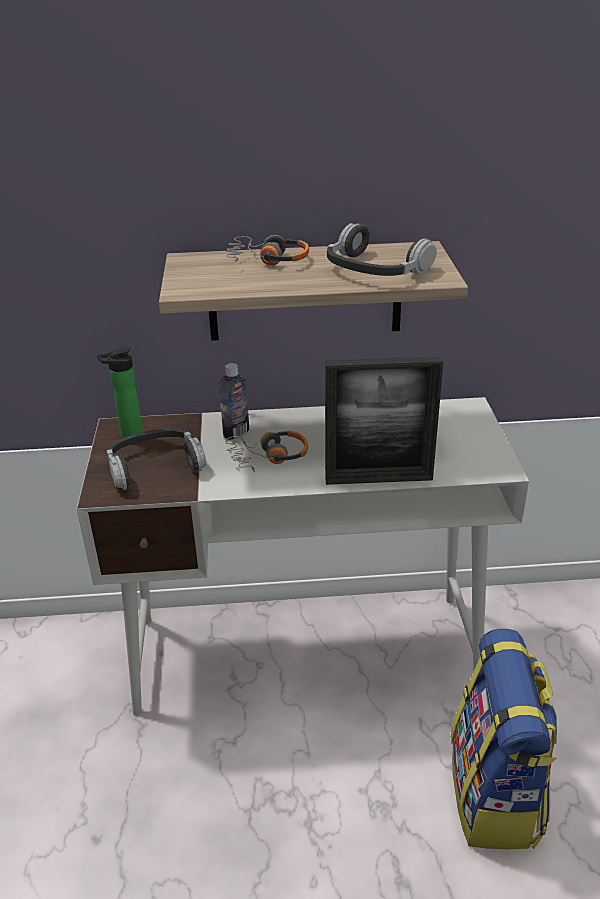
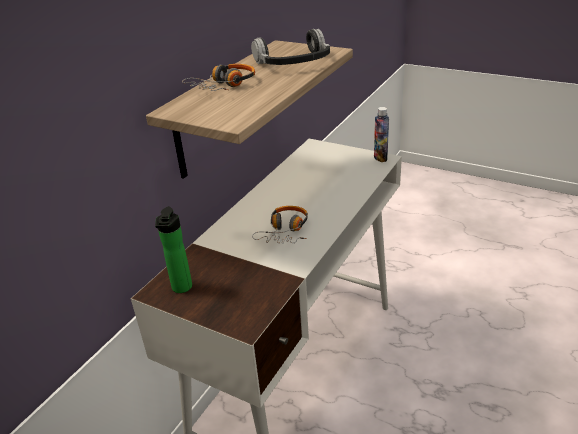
camera: 55 degrees left, 0 degrees up
headphones [107,428,206,490] -> none
bottle [219,363,249,440] -> bottle moved to [374,107,389,162]
picture frame [325,356,443,485] -> none
backpack [450,629,557,849] -> none

